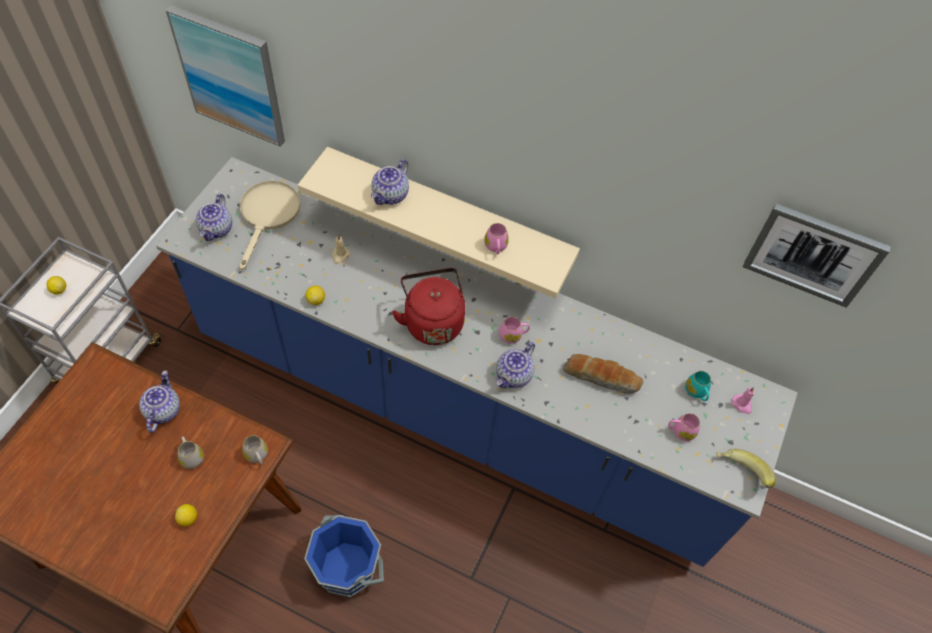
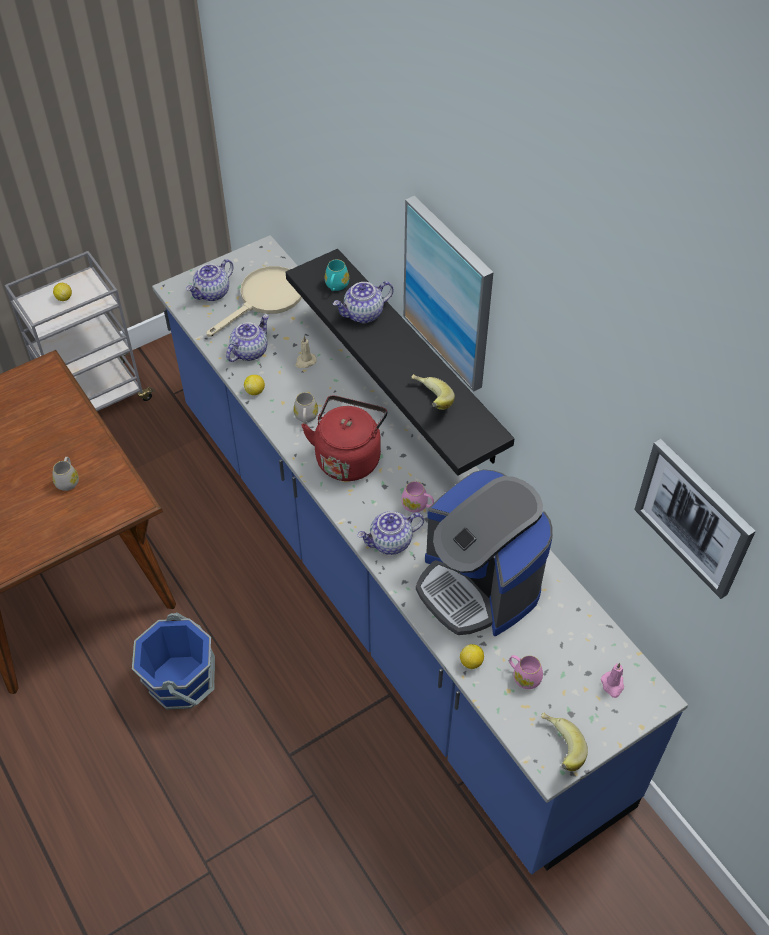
camera: 35 degrees right, 5 degrees down
teapot [139,370,180,433] -> teapot moved to [226,315,269,362]
picture [166,5,285,147] -> picture moved to [403,196,494,392]
lemon [175,504,197,526] -> lemon moved to [460,644,484,669]
white mug [242,435,268,465] -> white mug moved to [293,392,318,424]
beige shelf [298,147,580,298] -> black shelf [286,249,515,476]
pink mug [484,223,509,254] -> banana [412,374,455,410]
bread [563,354,643,394] -> coffee machine [416,469,553,636]
turquoise mug [685,371,711,401] -> turquoise mug moved to [325,259,349,291]

